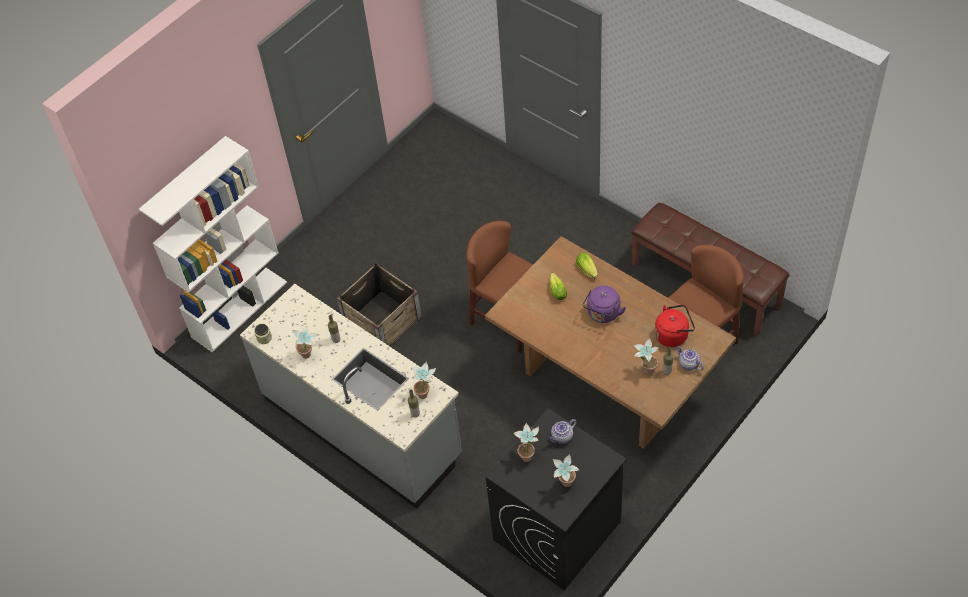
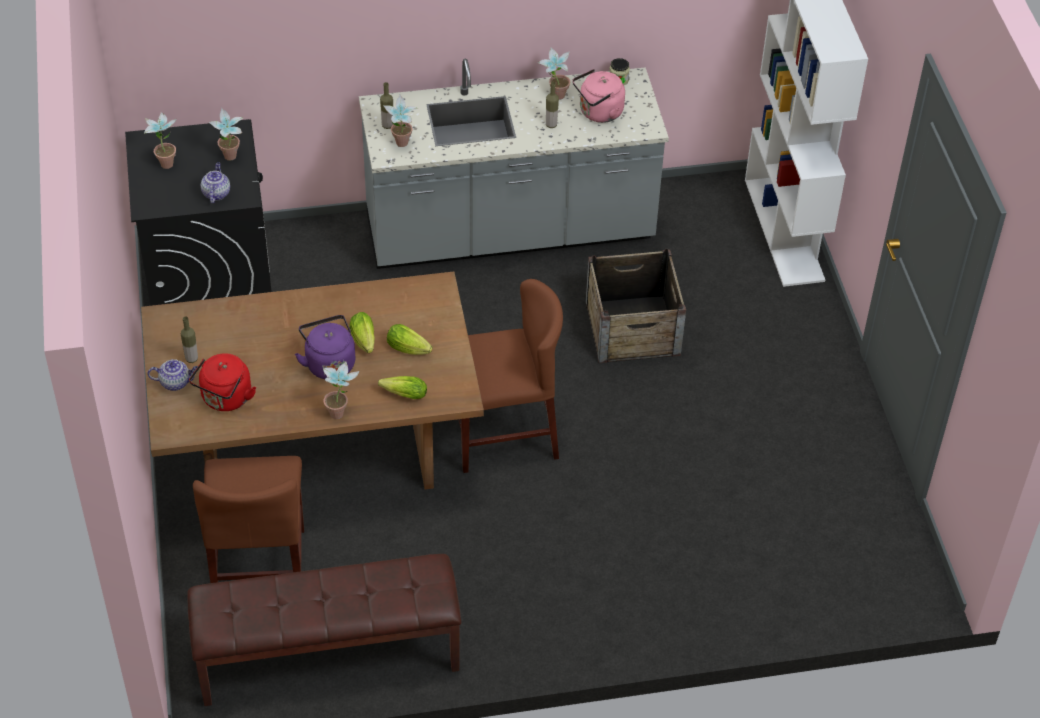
camera: 125 degrees right, 5 degrees down
potted plant [633,337,659,374] -> potted plant moved to [323,362,359,419]
none -> lettuce [349,312,375,353]
none -> pink kettle [572,69,625,123]

